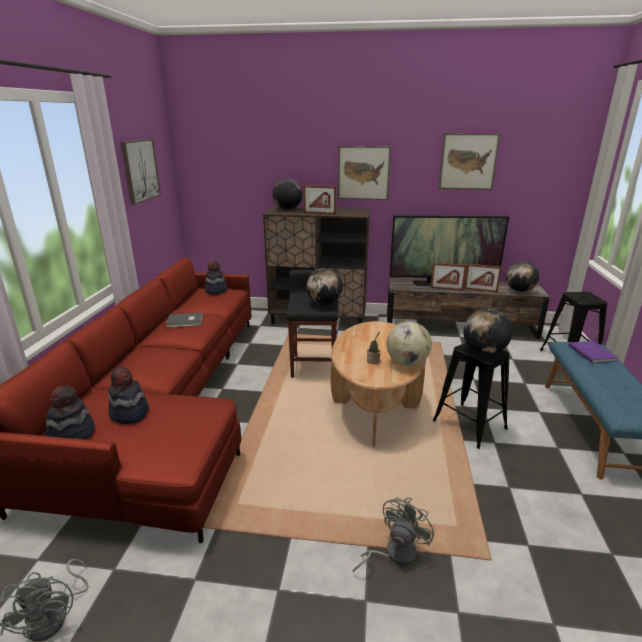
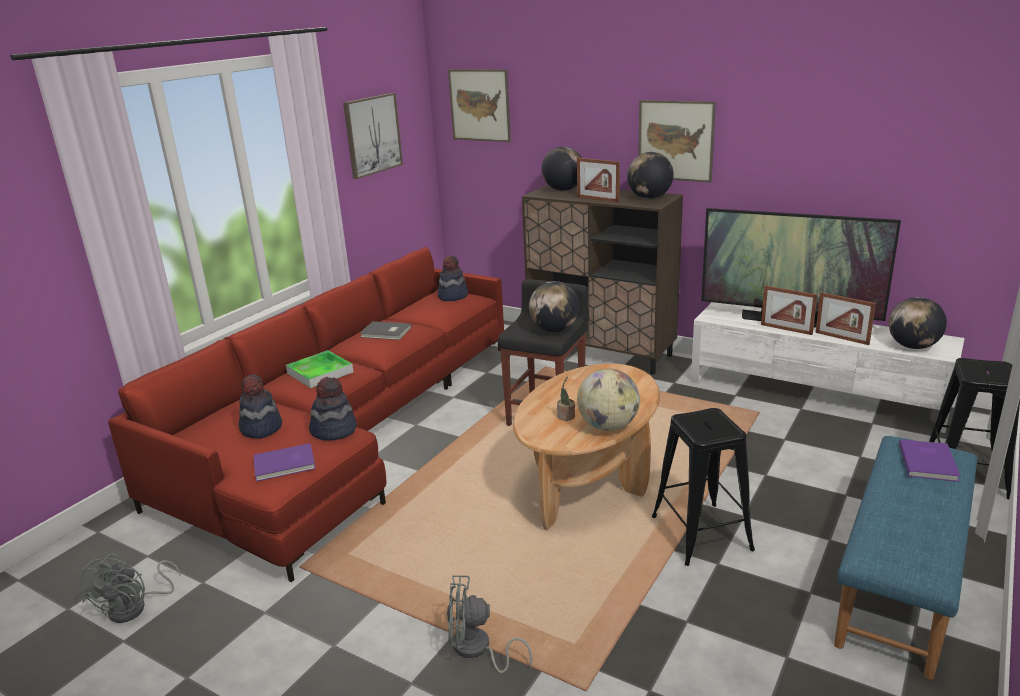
camera: 25 degrees right, 0 degrees up
hat [45,385,95,440] -> hat moved to [309,377,357,441]
grey fan [353,497,434,573] -> grey fan turned 150 degrees counterclockwise [447,575,532,673]
brown tv stand [387,277,550,339] -> white tv stand [691,302,965,433]
picture [439,133,500,190] -> picture moved to [448,69,511,142]
globe [463,309,512,355] -> globe moved to [627,152,674,199]
none -> purple book [253,443,316,482]
none -> tray [286,350,353,388]

